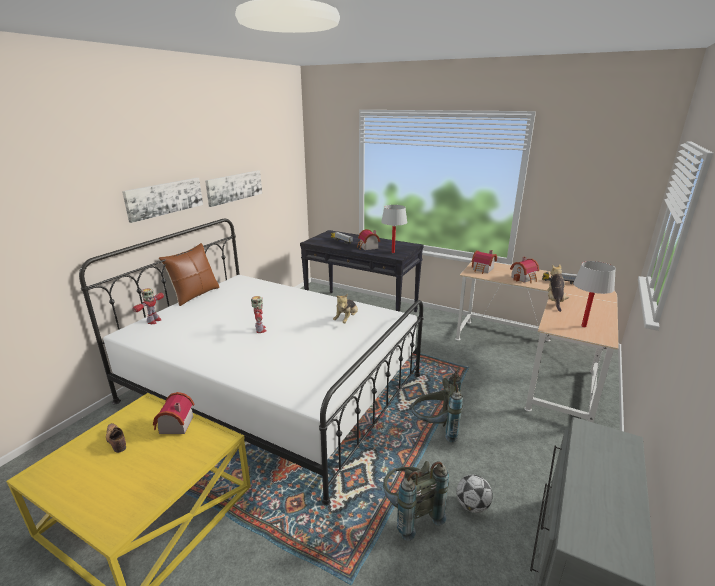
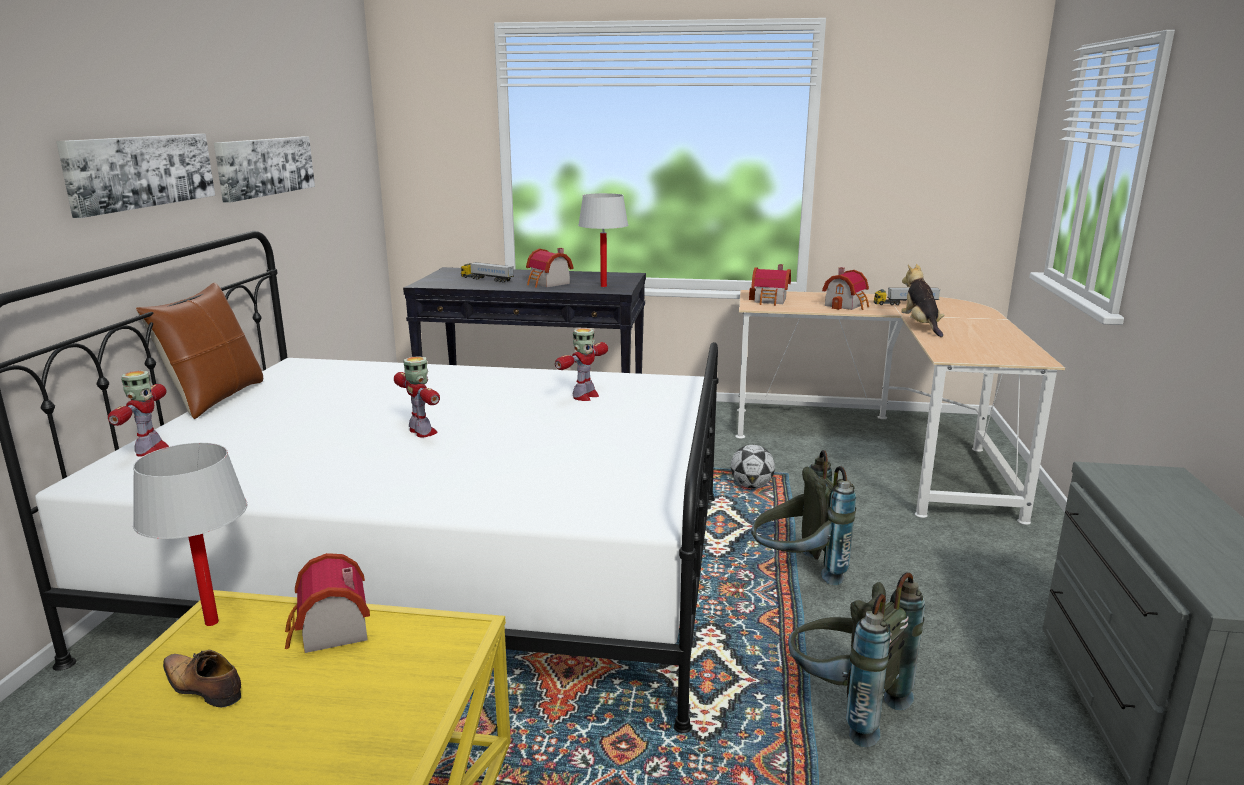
camera: 20 degrees left, 5 degrees down
plush toy [333,294,358,323] -> toy robot [555,328,608,401]
football [456,475,493,513] -> football moved to [731,445,775,489]
white table lamp [573,261,616,327] -> white table lamp moved to [133,443,248,626]

